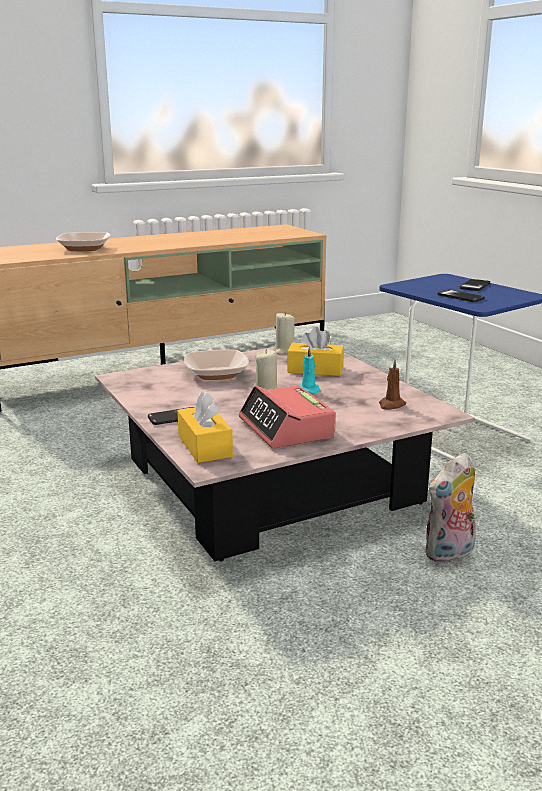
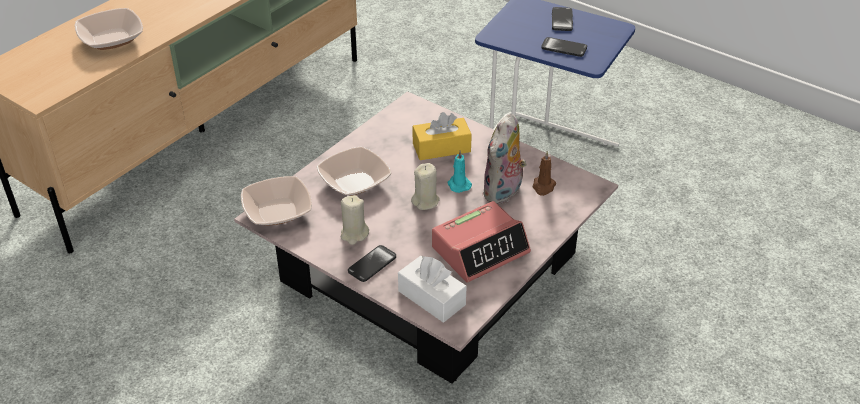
camera: 25 degrees left, 20 degrees up
yellow tissue box [177,391,233,463] -> white tissue box [398,256,466,323]
alarm clock [239,385,336,449] -> alarm clock turned 75 degrees counterclockwise [432,201,531,283]
beige candle [273,312,295,354] -> beige candle moved to [341,195,369,245]
plush toy [424,453,477,563] -> plush toy moved to [482,113,527,204]
none -> bowl [241,176,312,225]

